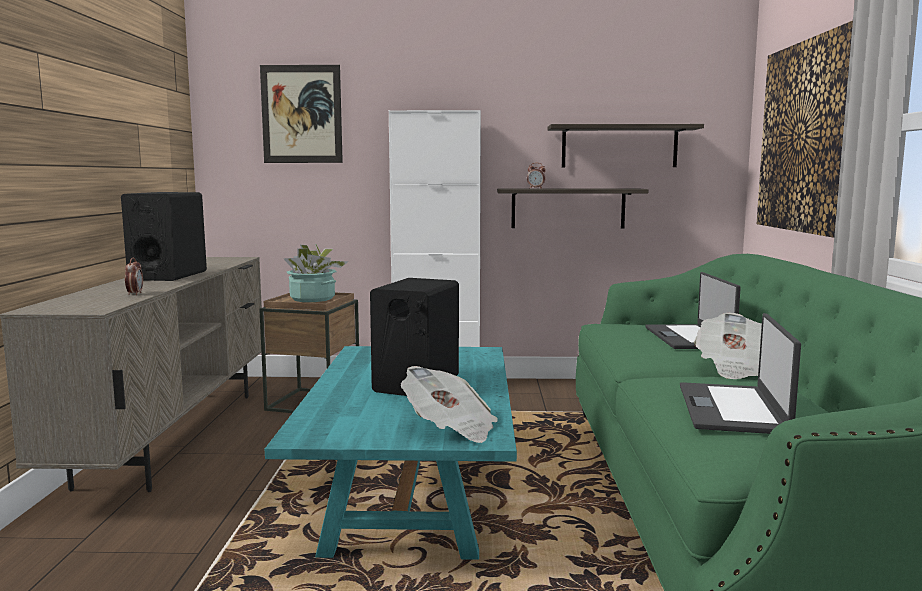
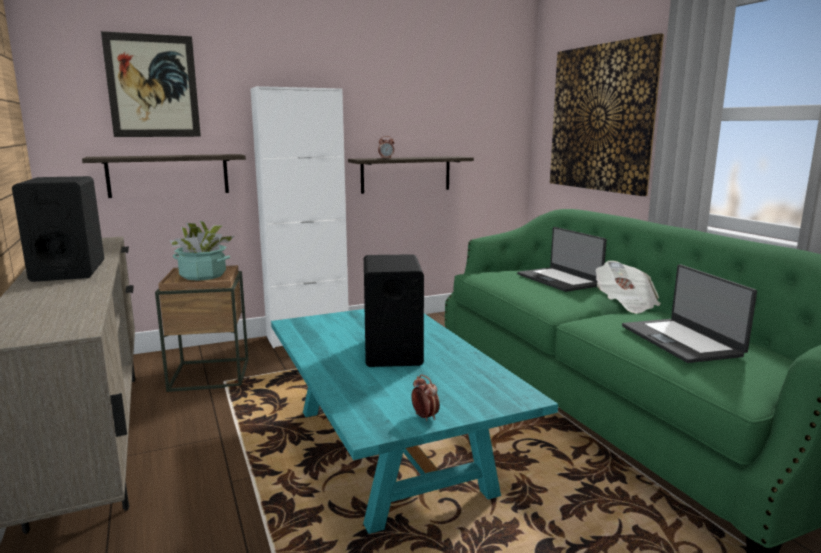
camera: 25 degrees left, 5 degrees up
alarm clock [125,258,143,295] -> alarm clock moved to [411,375,440,421]
newspaper [401,366,498,443] -> none
shelf [547,124,704,167] -> shelf moved to [82,154,246,198]

